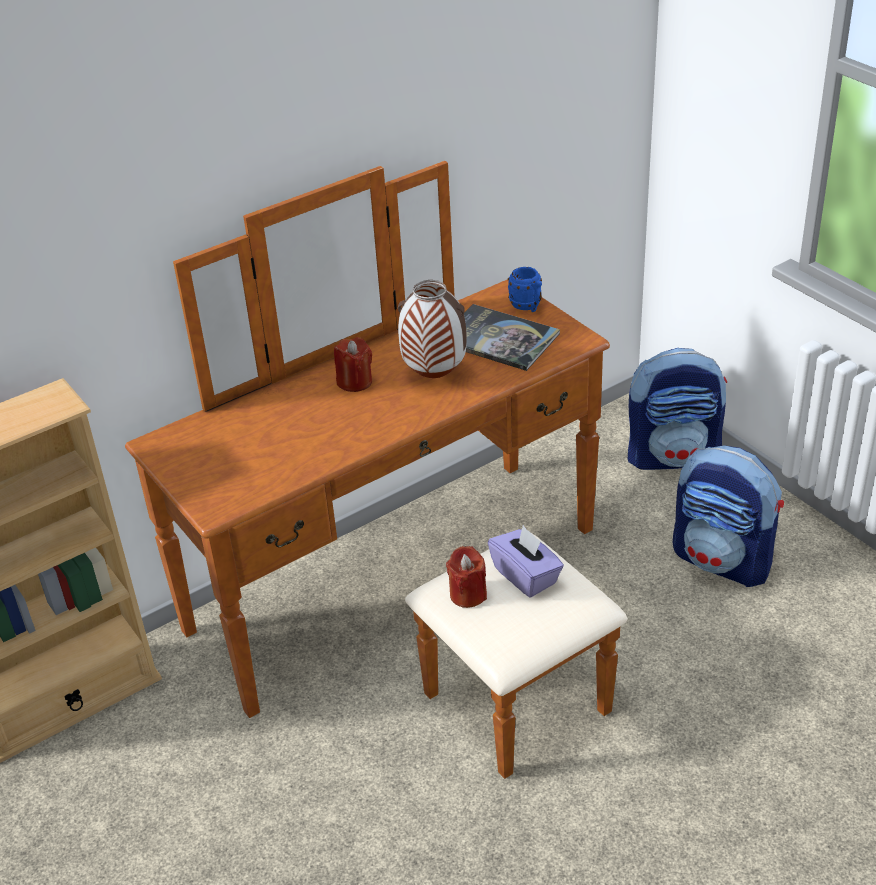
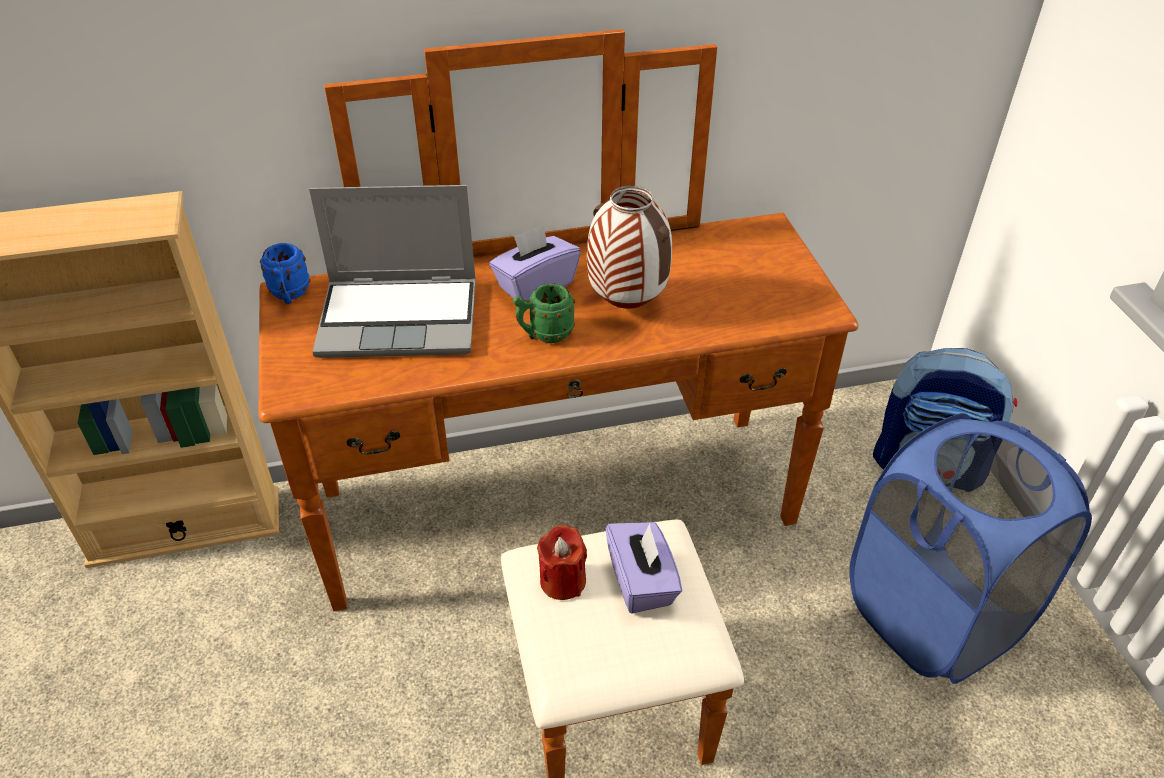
camera: 20 degrees right, 5 degrees up
red candle [334,337,372,392] -> purple tissue box [489,225,581,300]
book [464,304,560,371] -> none
blue mug [508,267,542,312] -> blue mug moved to [260,243,311,304]
backpack [673,445,784,587] -> blue laundry basket [849,413,1092,684]
none -> laptop [309,185,476,358]
none -> green mug [513,283,575,343]

